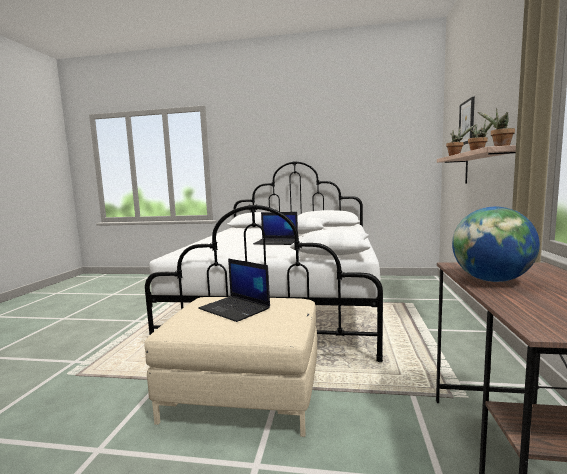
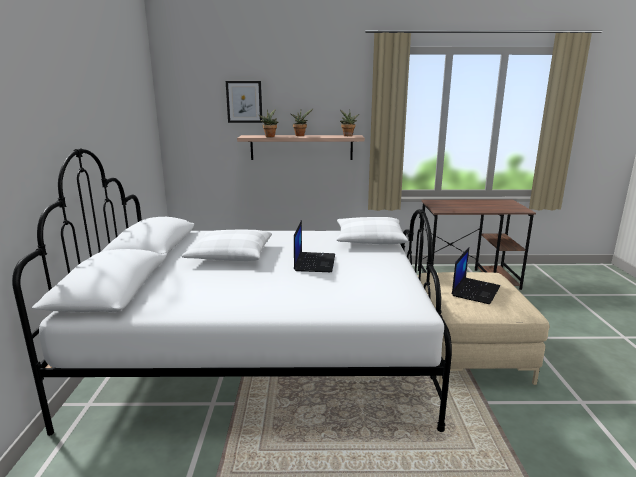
camera: 100 degrees left, 10 degrees up
globe [452,207,540,282] -> none

